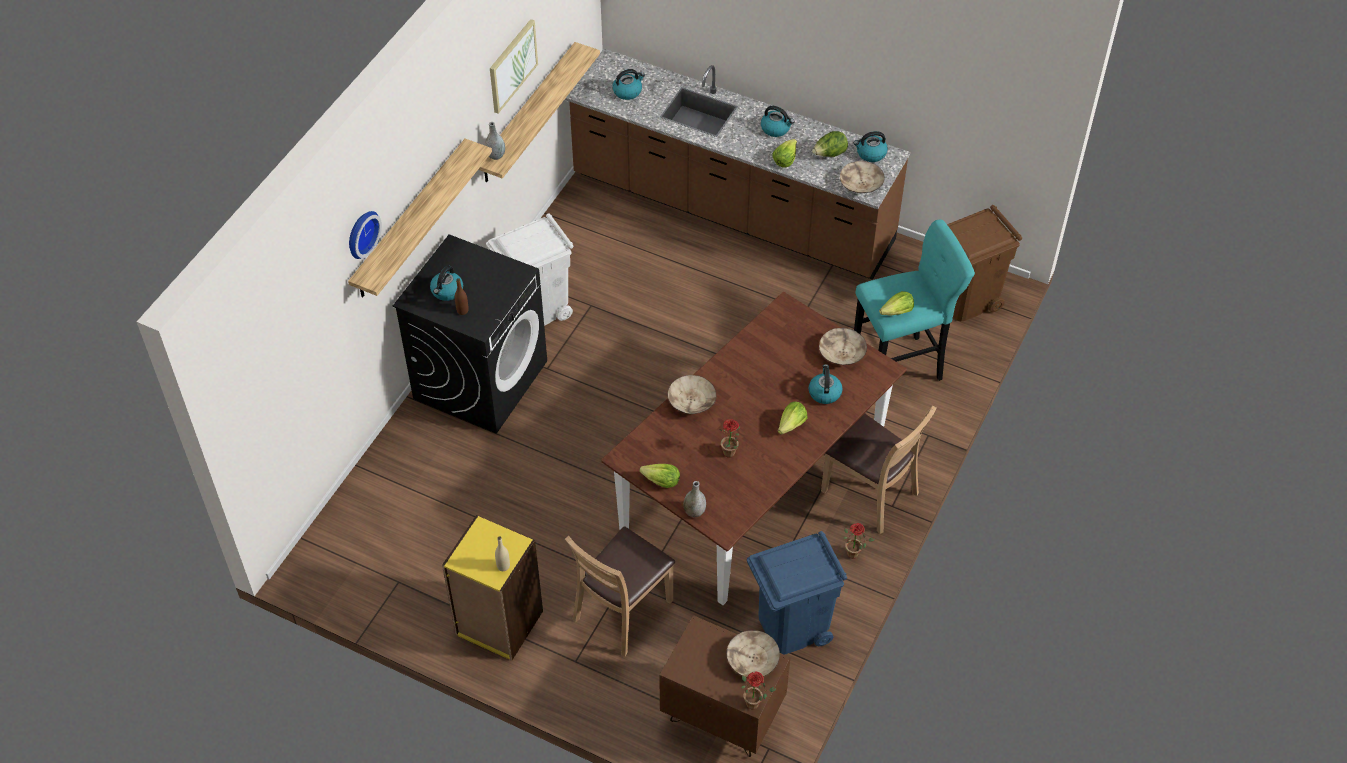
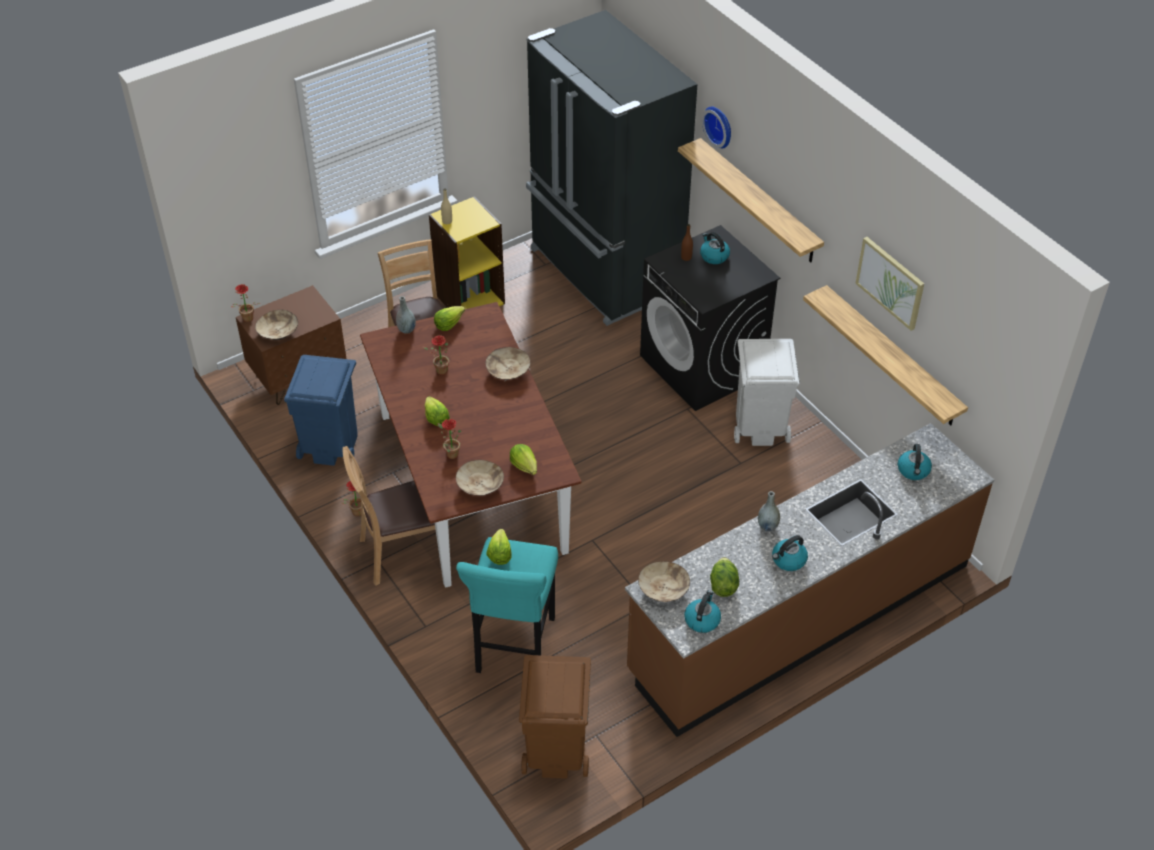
camera: 120 degrees right, 5 degrees down
grey vase [485,122,505,160] -> grey vase moved to [758,491,780,532]
lettuce [772,139,797,168] -> lettuce moved to [510,444,537,475]
kettle [808,364,843,404] -> potted plant [438,419,462,459]
none -> black fridge [526,10,697,326]

